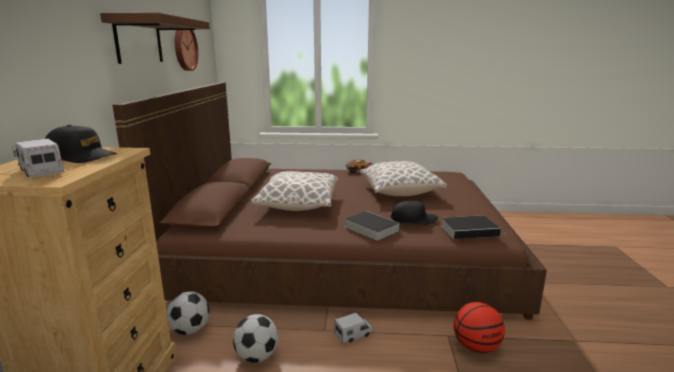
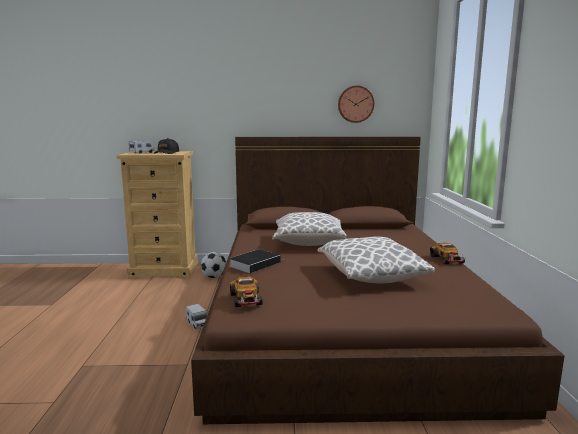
camera: 85 degrees right, 5 degrees down
brown shelf [100,13,210,64] -> none
football [233,314,278,363] -> none
black cap [391,201,438,224] -> none
book [441,215,503,239] -> toy car [230,277,262,307]
basketball [454,302,505,353] -> none

